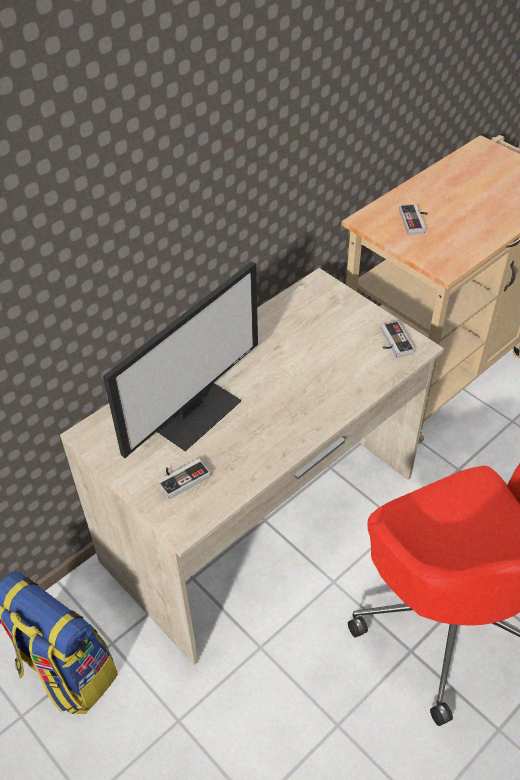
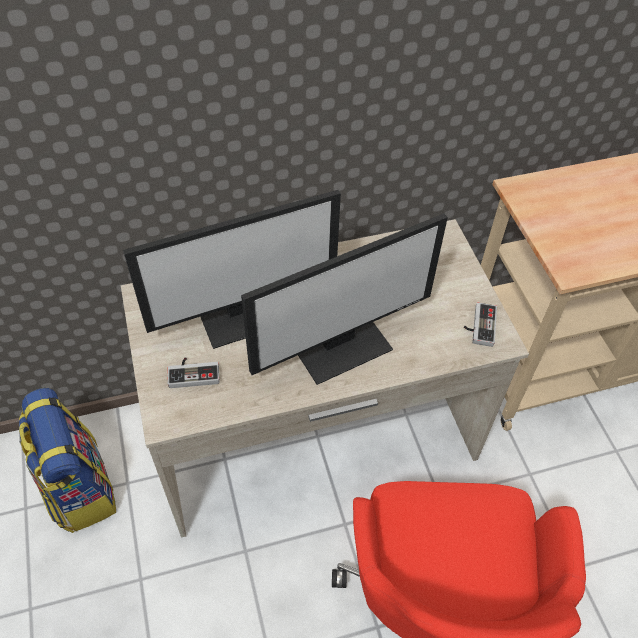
camera: 25 degrees right, 5 degrees up
game controller [399,204,428,234] -> none
none -> monitor [241,214,448,385]

